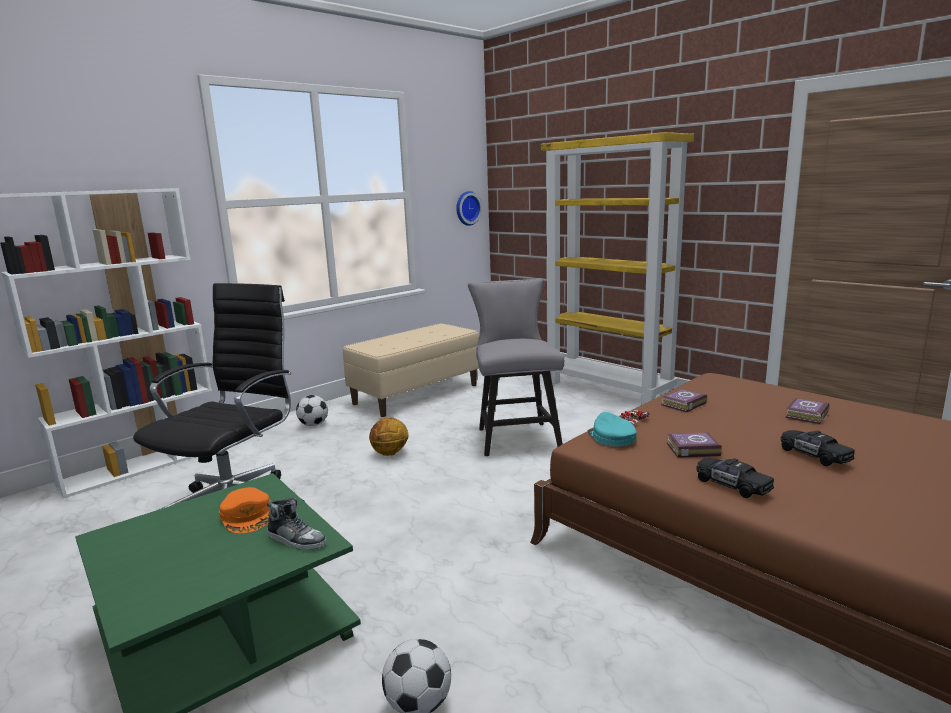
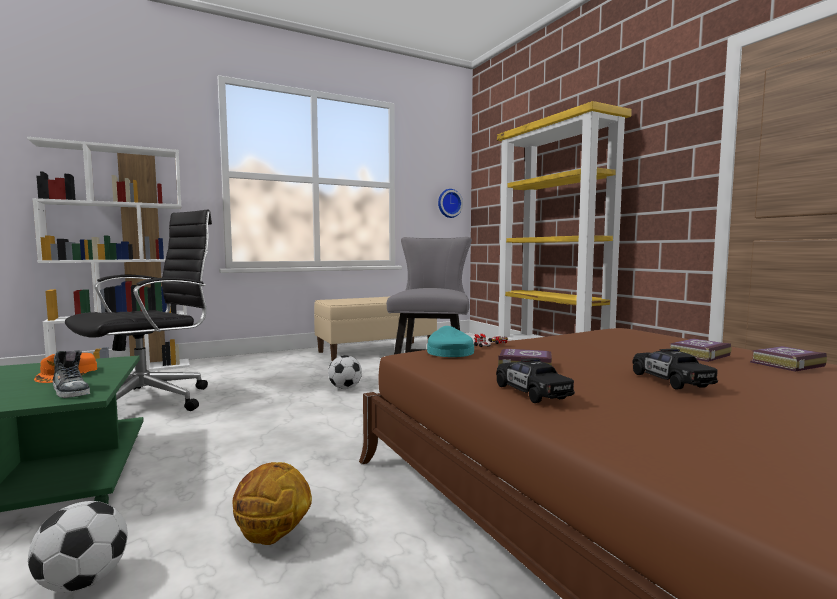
camera: 15 degrees right, 10 degrees down
football [296,395,328,426] -> football moved to [328,355,362,389]
basketball [369,417,409,456] -> basketball moved to [233,462,312,545]
book [661,389,707,412] -> book moved to [750,346,827,371]

